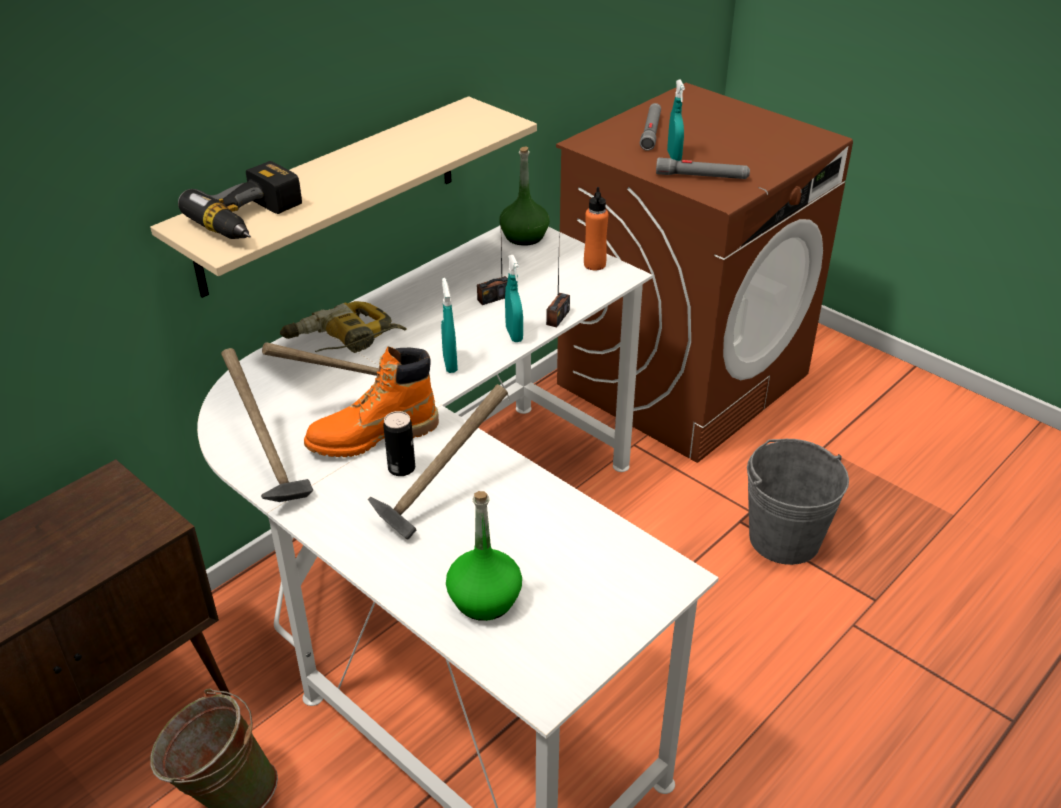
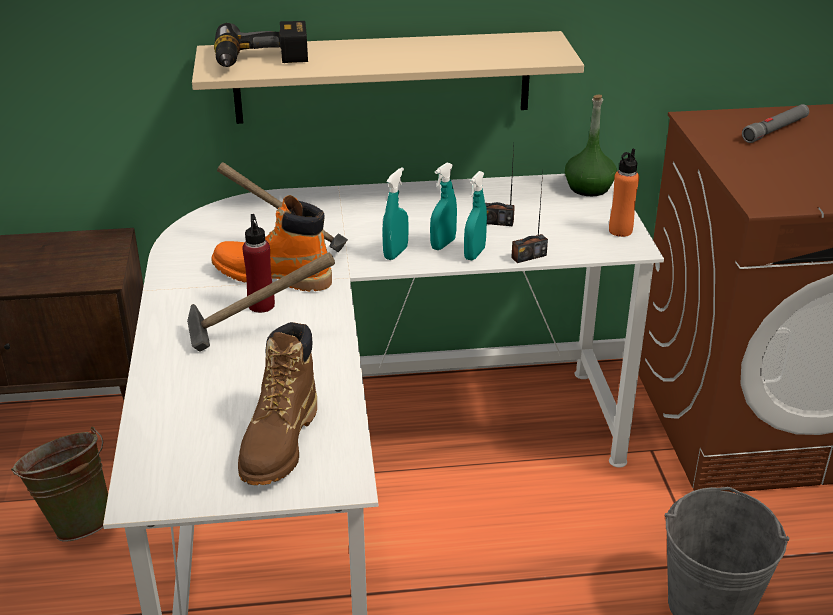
camera: 40 degrees right, 5 degrees down
hammer [221,348,313,502] -> none
power drill [280,301,406,353] -> none
can [383,411,415,476] -> red bottle [242,214,275,313]
green bottle [446,491,522,621] -> none
grey flashlight [656,158,750,179] -> none
turquoise spray bottle [667,79,685,161] -> turquoise spray bottle moved to [430,162,457,250]
none -> brown boot [238,322,317,485]

